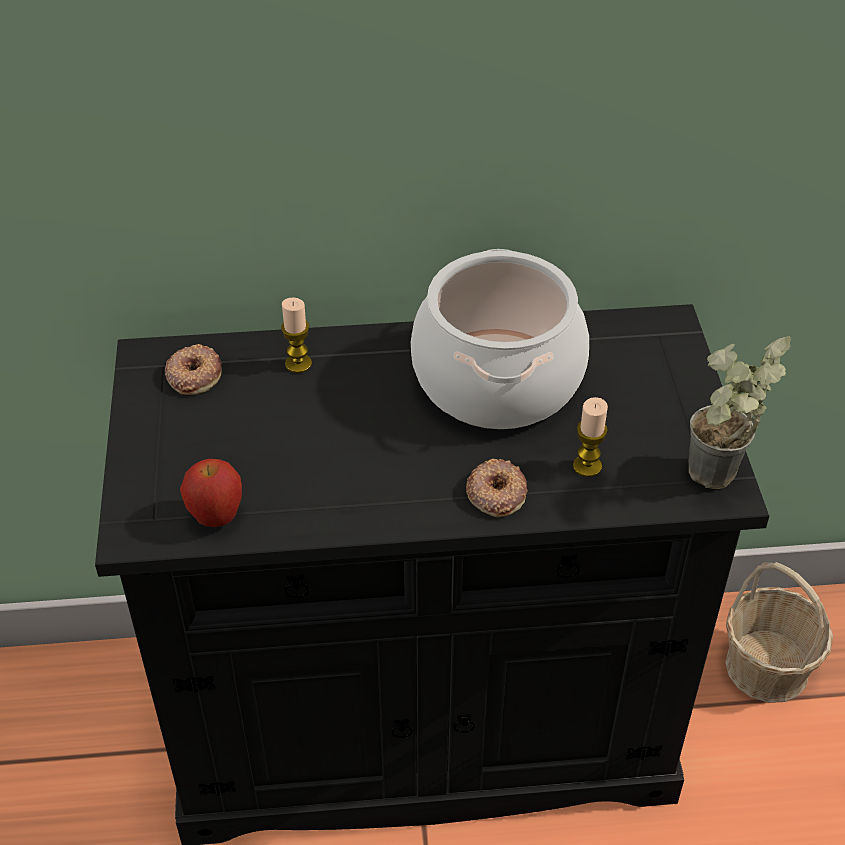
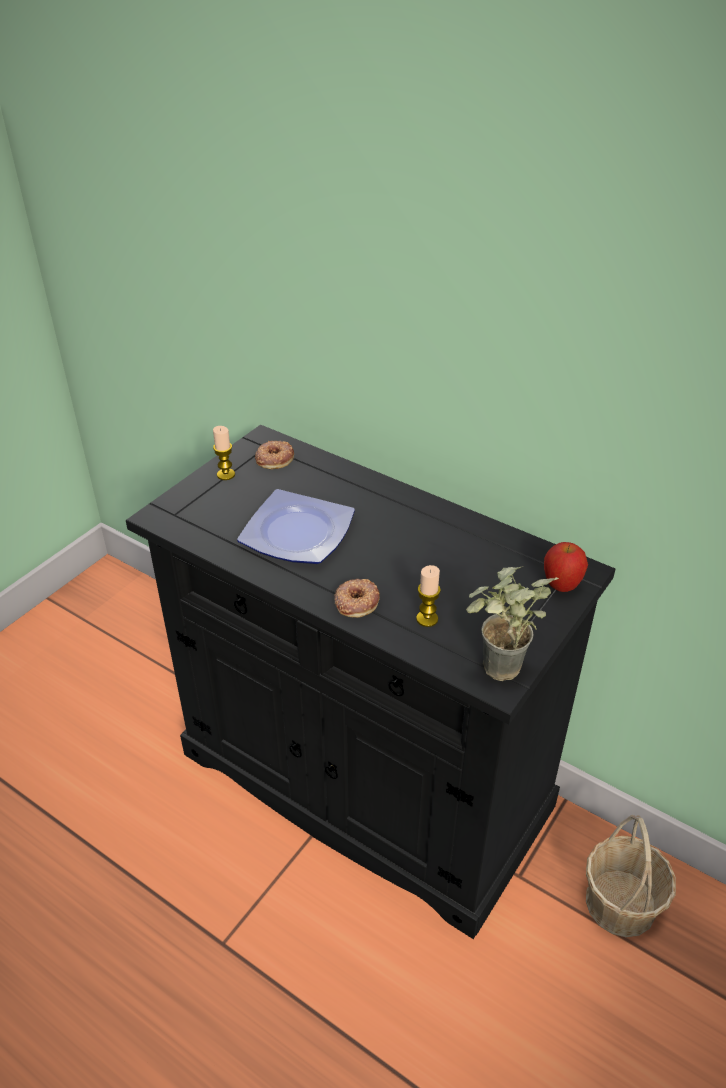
camera: 40 degrees right, 5 degrees down
apple [180,459,242,527] -> apple moved to [544,542,588,592]
candle [281,297,312,373] -> candle moved to [213,426,235,480]
cooking pot [411,249,589,429] -> none
none -> plate [237,489,355,564]

